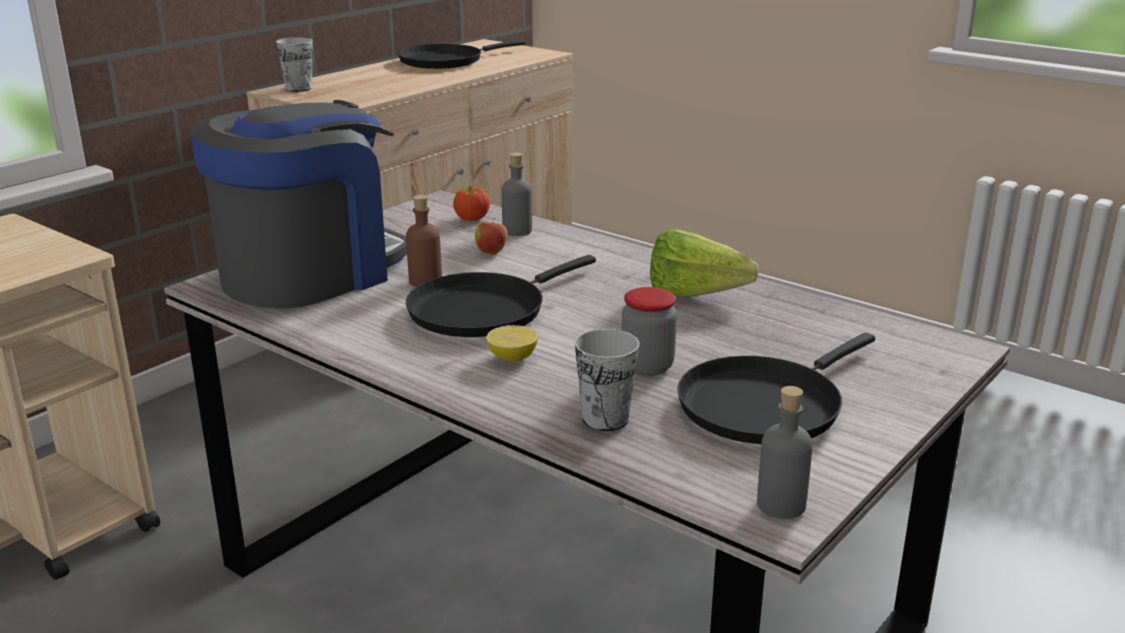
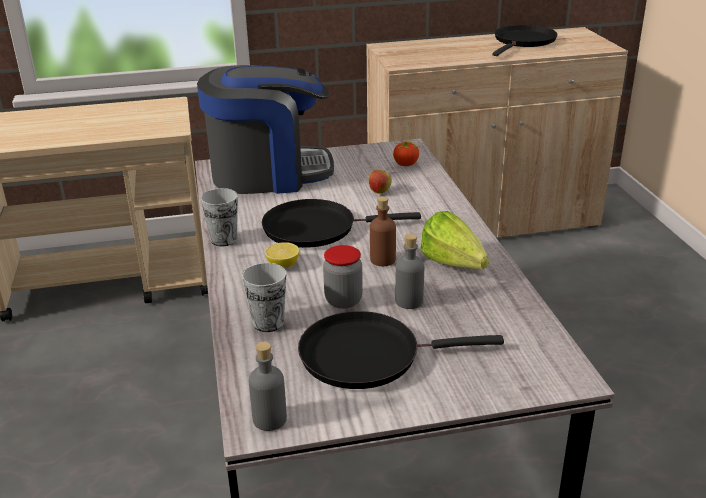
camera: 40 degrees right, 5 degrees up
cup [276,37,312,92] -> cup moved to [201,188,238,247]
black frying pan [398,40,525,69] -> black frying pan turned 120 degrees clockwise [492,25,558,56]
brown bottle [406,195,442,287] -> brown bottle moved to [370,196,396,266]
grey bottle [502,153,532,236] -> grey bottle moved to [395,234,424,309]

